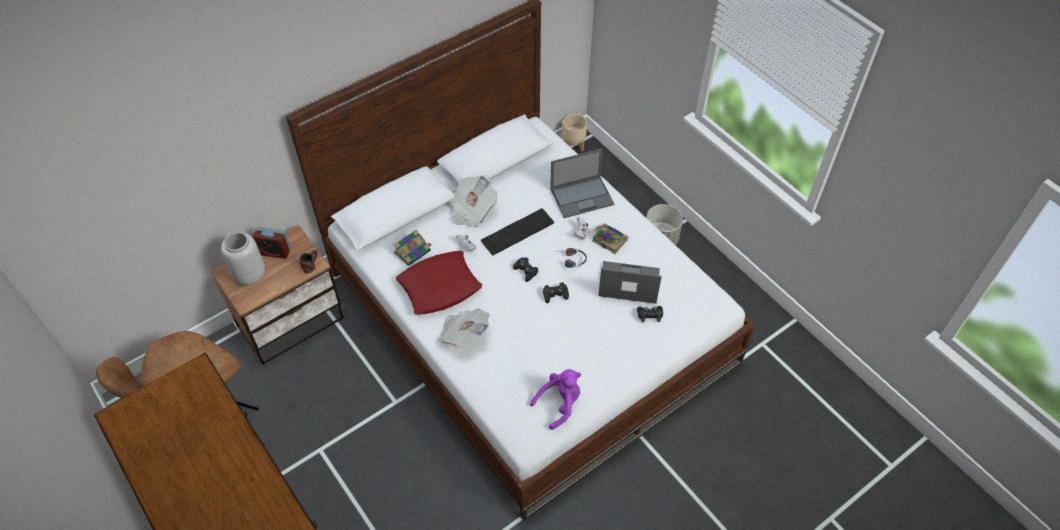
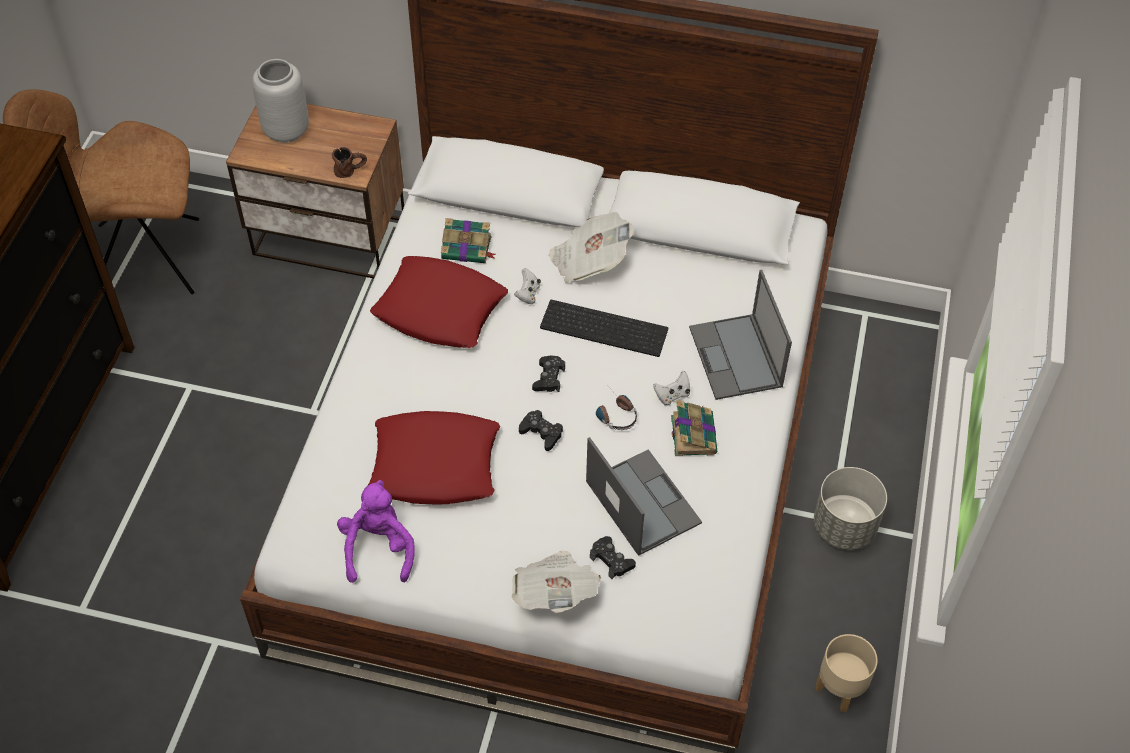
camera: 50 degrees right, 0 degrees up
alarm clock [253,227,291,258] -> none
newspaper [438,309,490,348] -> newspaper moved to [512,551,601,613]
purple plush toy [530,369,581,430] -> purple plush toy turned 105 degrees counterclockwise [337,480,415,583]
laptop [550,149,614,218] -> laptop turned 45 degrees clockwise [689,270,792,400]
beige planter [562,114,587,152] -> beige planter moved to [815,634,878,712]
none -> red pillow [367,411,500,505]

